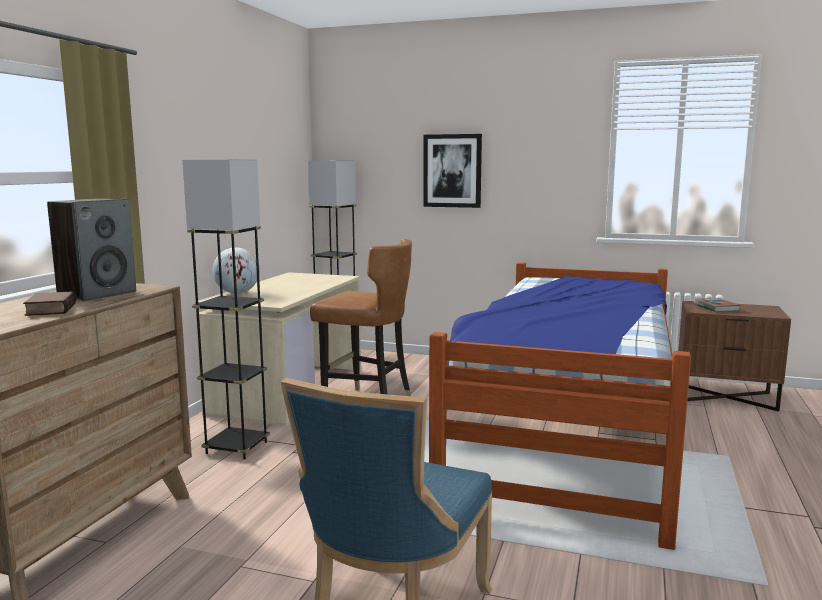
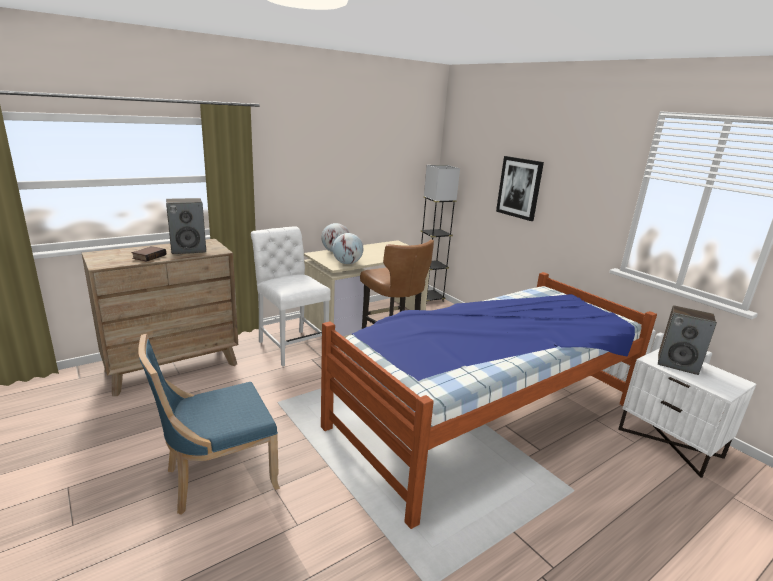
camera: 35 degrees right, 10 degrees up
grey floor lamp [183,160,270,460] -> white chair [251,226,331,367]
brown nightstand [678,301,791,412] -> white nightstand [618,348,756,478]
book [694,298,741,312] -> speaker [658,305,717,375]
none -> globe [332,233,363,264]

